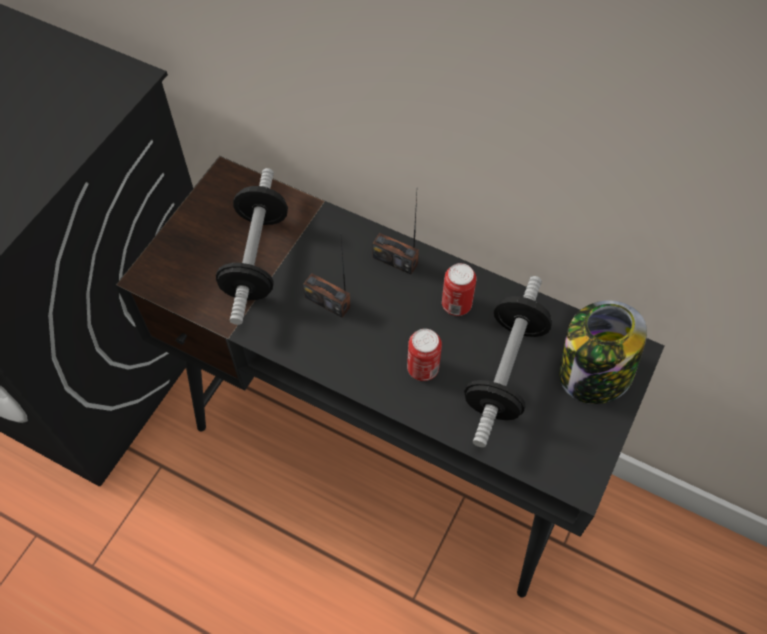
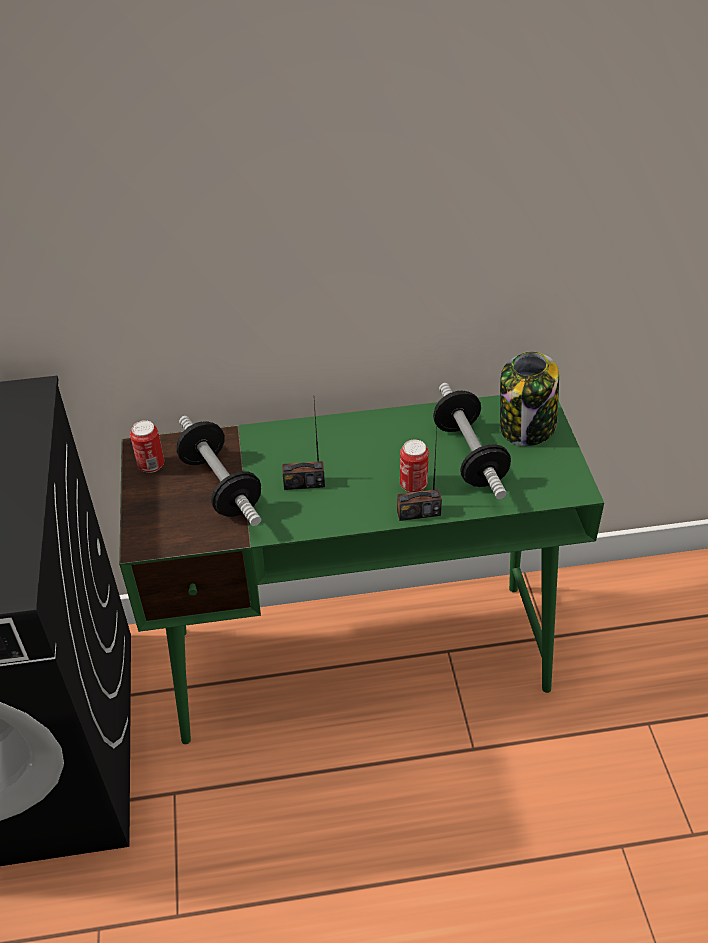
camera: 35 degrees left, 15 degrees down
black desk [116,156,664,598] -> green desk [119,395,604,744]
radio [372,194,419,275] -> radio moved to [397,428,442,521]
can [442,263,476,316] -> can moved to [130,420,164,473]

